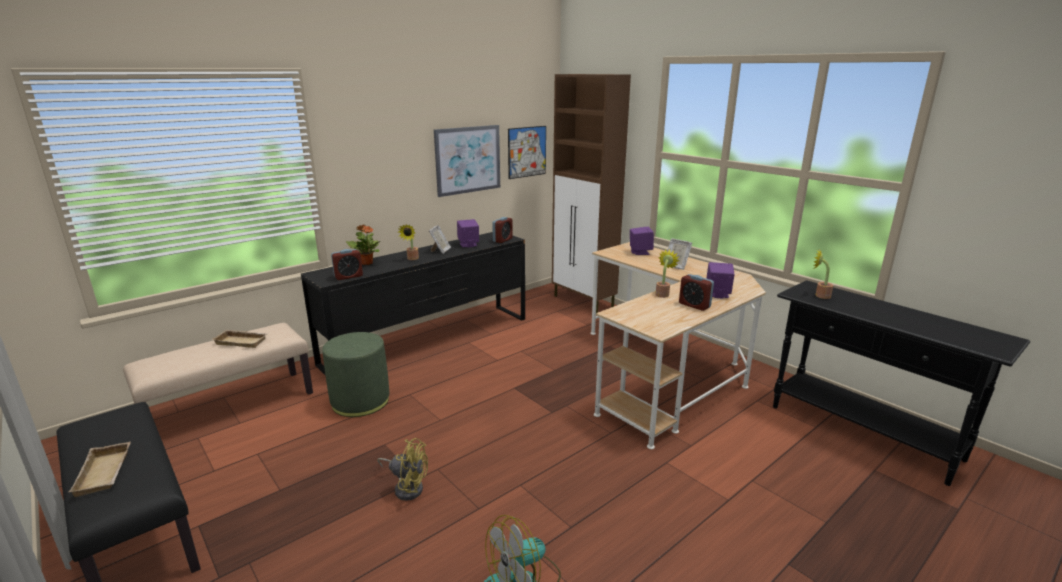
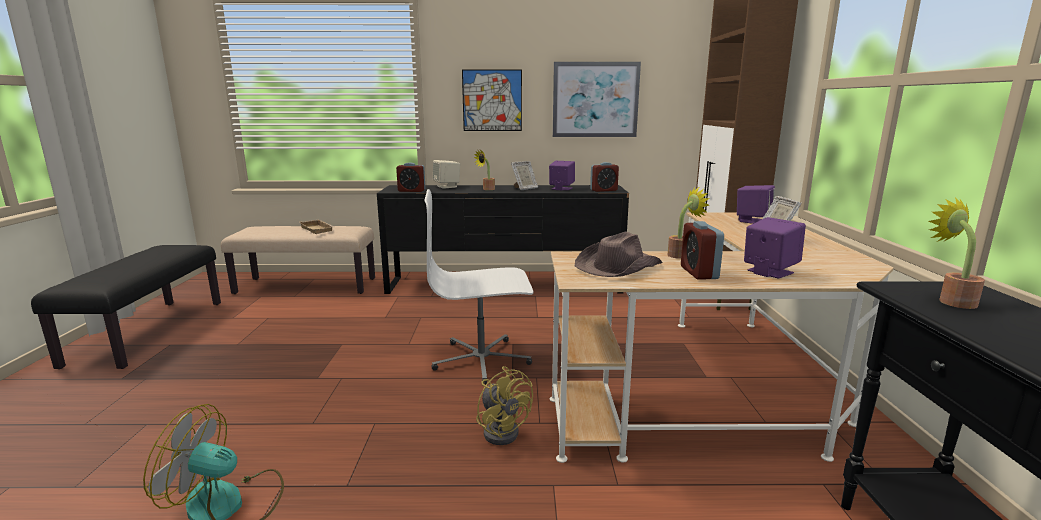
camera: 40 degrees right, 5 degrees down
beige tray [68,442,130,497] -> none
green ottoman [322,332,389,417] -> none
potted plant [346,225,380,265] -> beige speaker [433,160,460,189]
yellow fan [377,438,428,501] -> yellow fan moved to [476,366,533,445]
picture [508,126,546,179] -> picture moved to [462,69,522,131]
none -> white office chair [424,189,533,385]
none -> brown hat [575,231,662,277]

